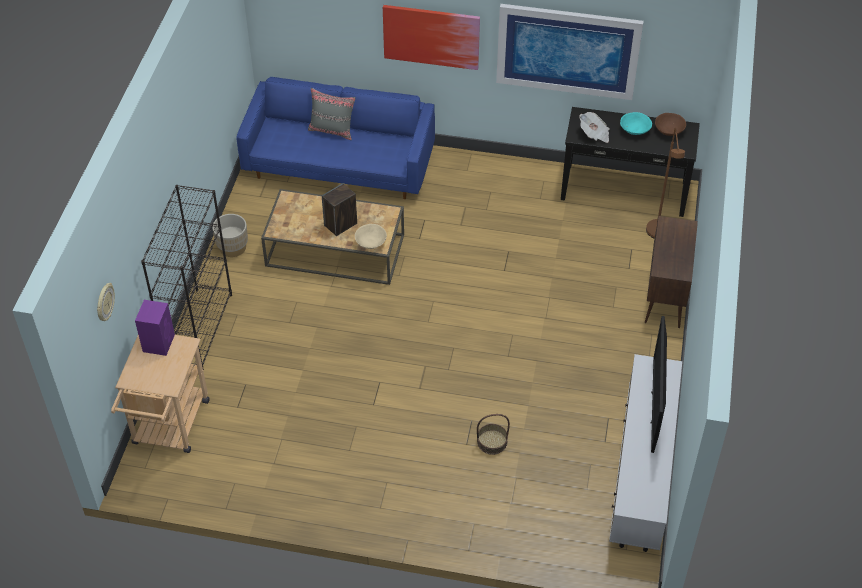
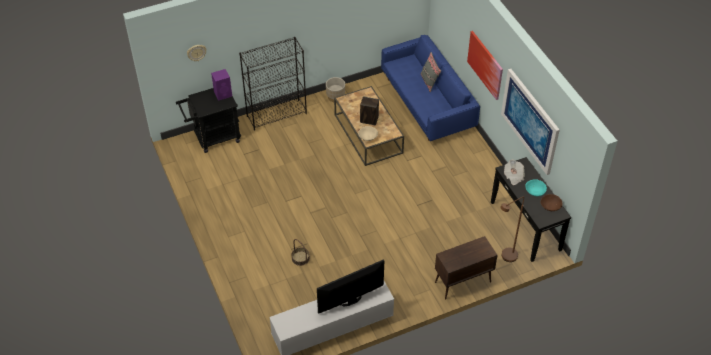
camera: 55 degrees right, 0 degrees up
beige cart [111,335,209,453] -> black cart [176,88,241,153]

